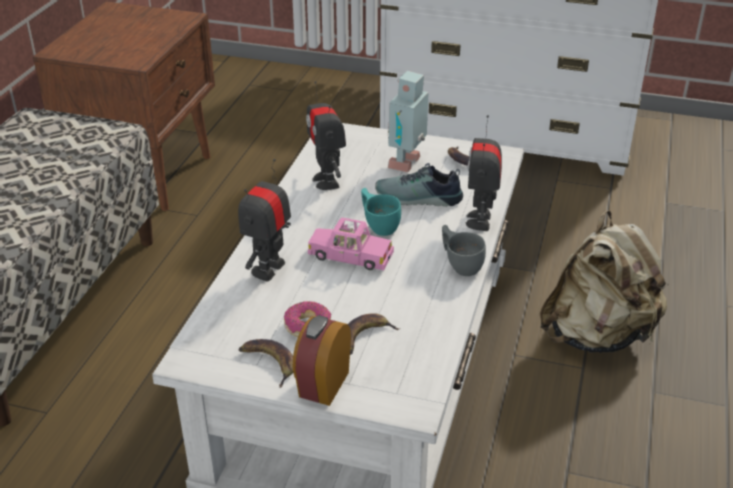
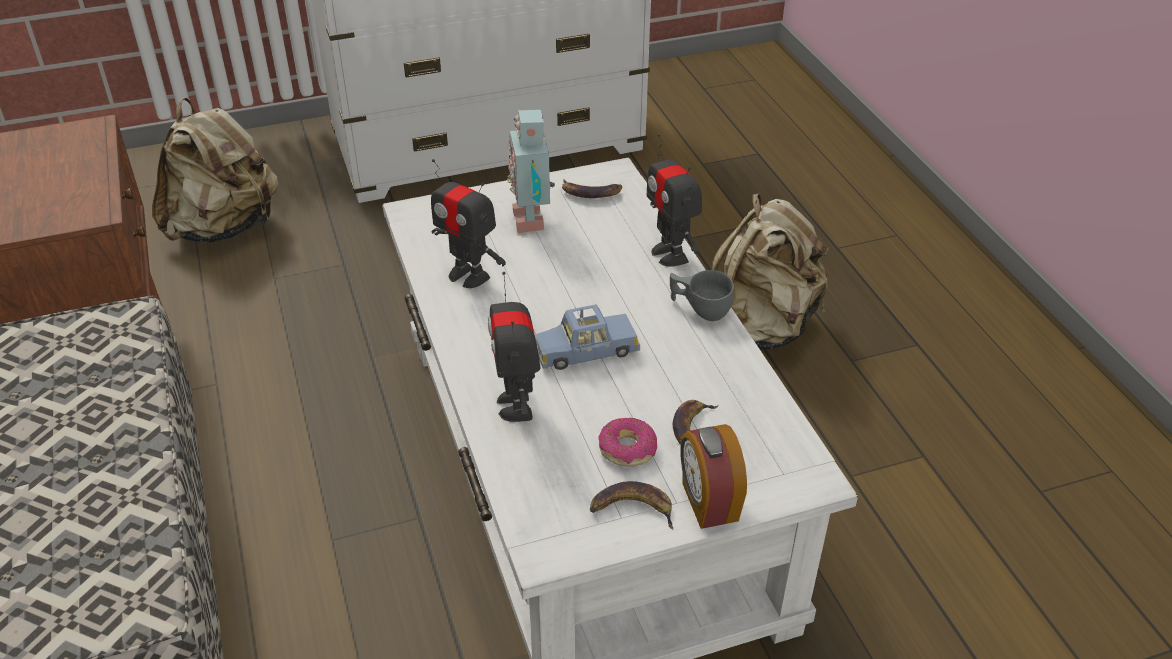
camera: 35 degrees left, 5 degrees up
pink toy car [308,218,394,270] -> blue toy car [535,304,640,370]
turquoise cup [361,188,401,236] -> none
shoe [375,163,463,207] -> none
none -> beige backpack [152,98,279,243]

